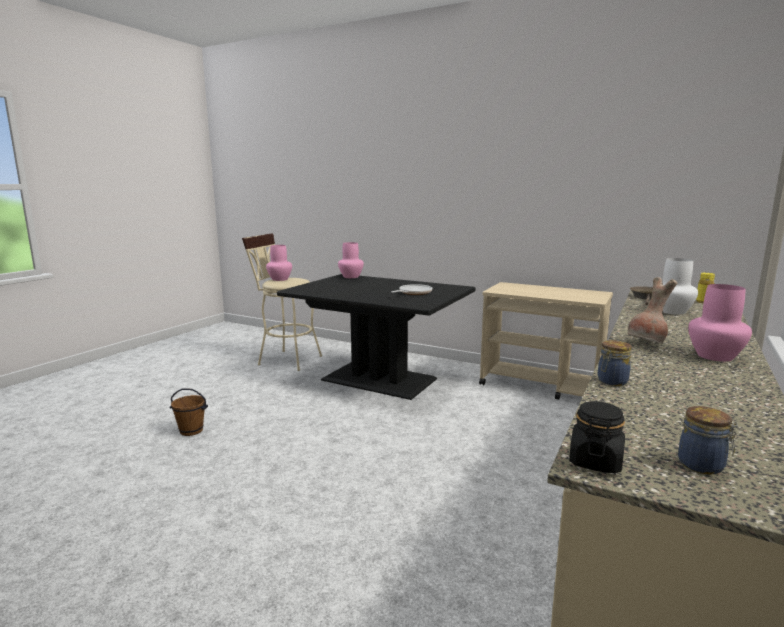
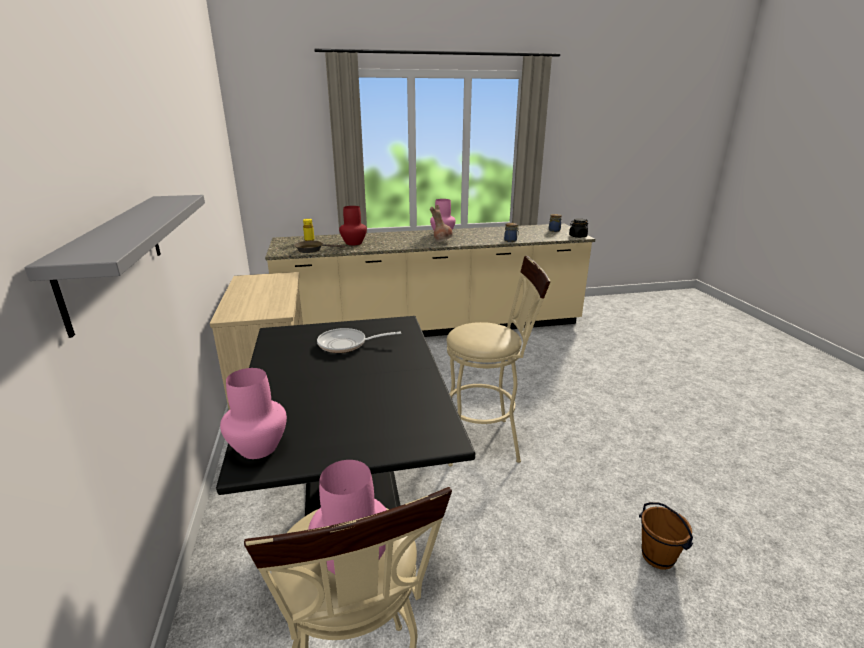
camera: 130 degrees left, 10 degrees up
white vase [662,258,698,315] -> red vase [339,206,367,245]
none -> grey shelf [24,195,205,338]
none -> beige stool [447,256,551,467]

